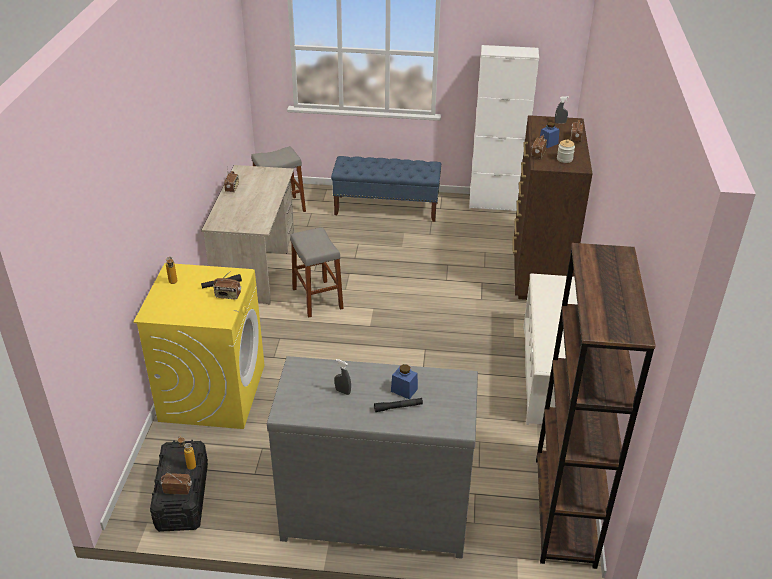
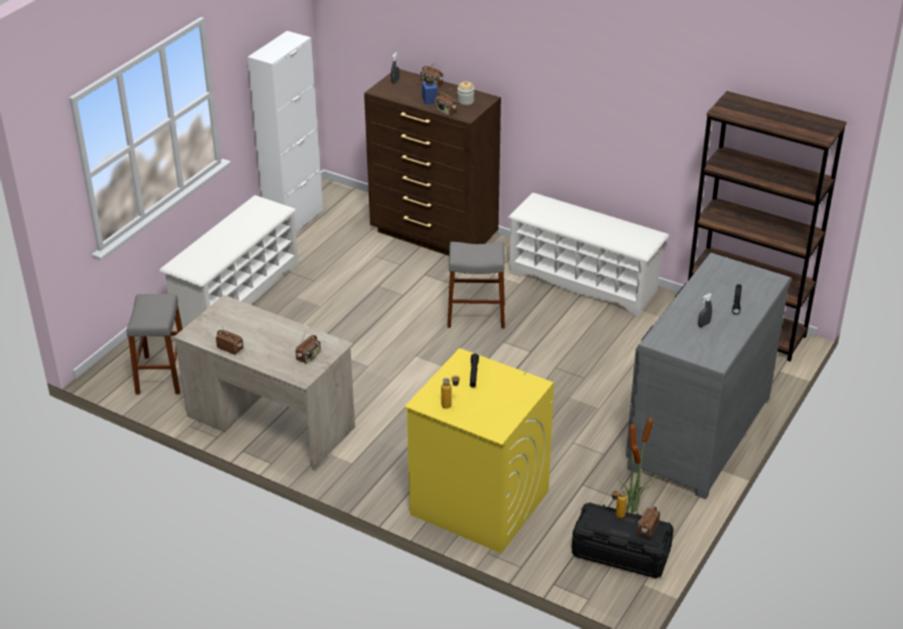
camera: 65 degrees left, 0 degrees up
radio [213,271,241,300] -> radio moved to [295,331,321,364]
grey stool [290,227,344,318] -> grey stool moved to [447,242,505,328]
blue bench [331,156,441,222] -> white shoe rack [160,195,299,329]
blue jar [391,364,418,399] -> none
none -> potted plant [619,413,658,513]

